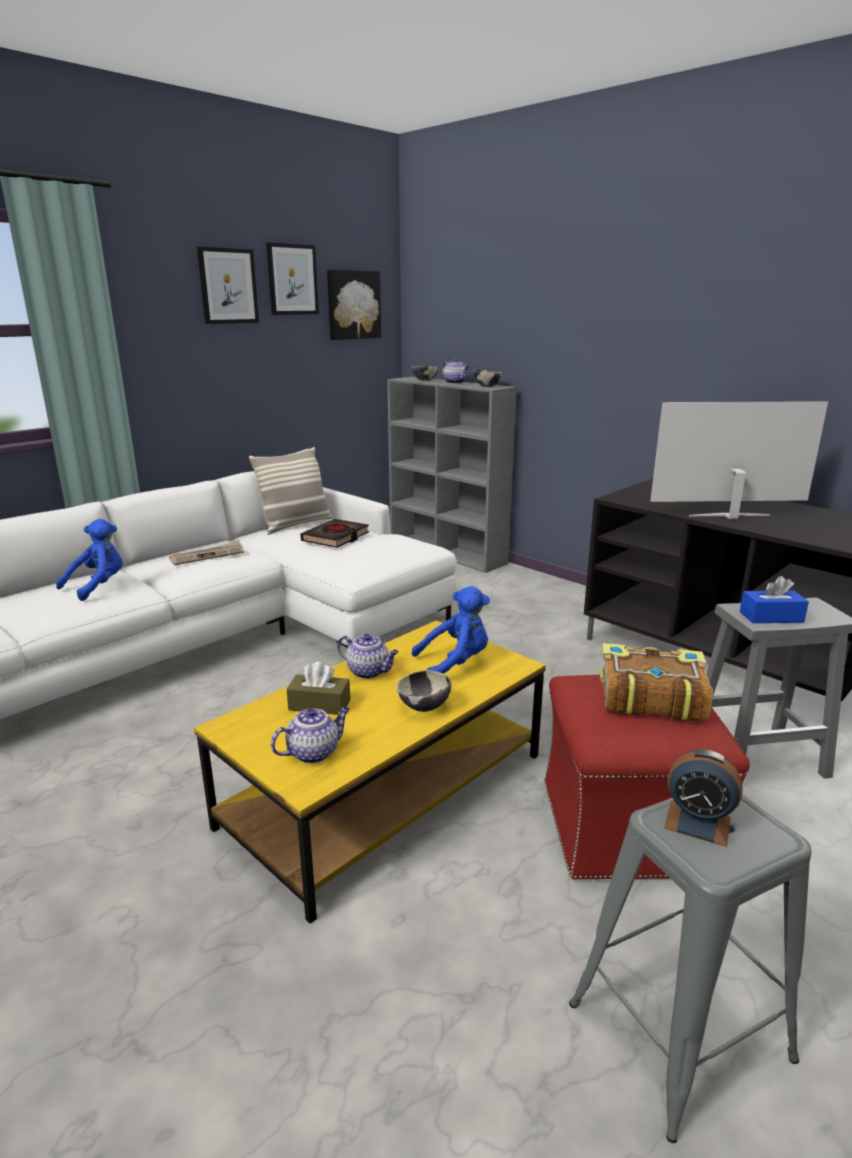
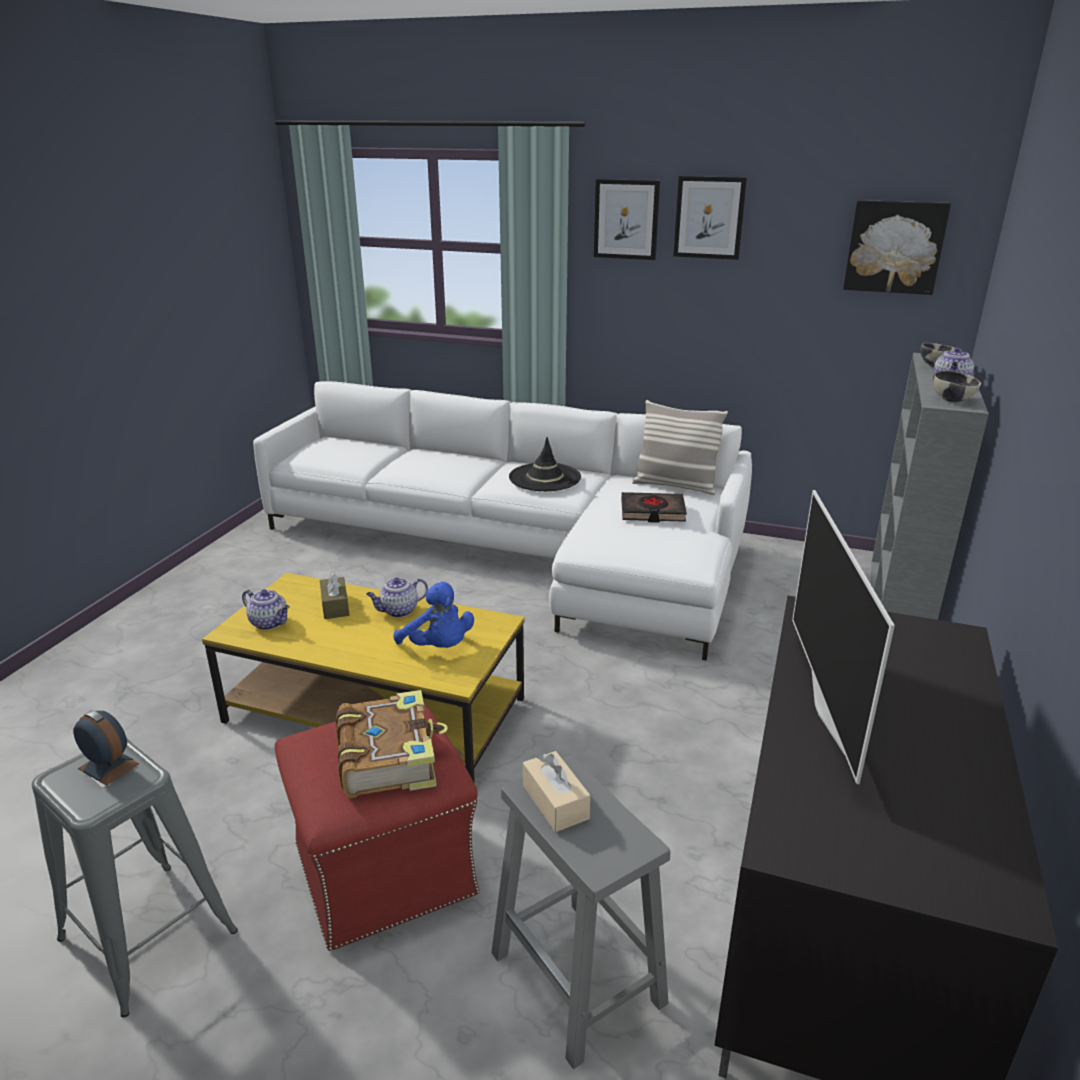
camera: 65 degrees right, 5 degrees up
blue plush toy [56,519,123,601] -> none
newspaper [169,541,244,565] -> black hat [509,437,581,491]
picture [266,243,319,315] -> picture moved to [594,179,660,260]
teapot [337,634,399,679] -> teapot turned 60 degrees clockwise [366,578,428,618]
bowl [397,670,451,712] -> none
television [650,401,828,519] -> television turned 150 degrees counterclockwise [792,490,895,784]
alarm clock [664,749,743,847] -> alarm clock turned 120 degrees clockwise [73,710,139,786]
blue tissue box [740,576,809,623] -> beige tissue box [523,751,590,832]

